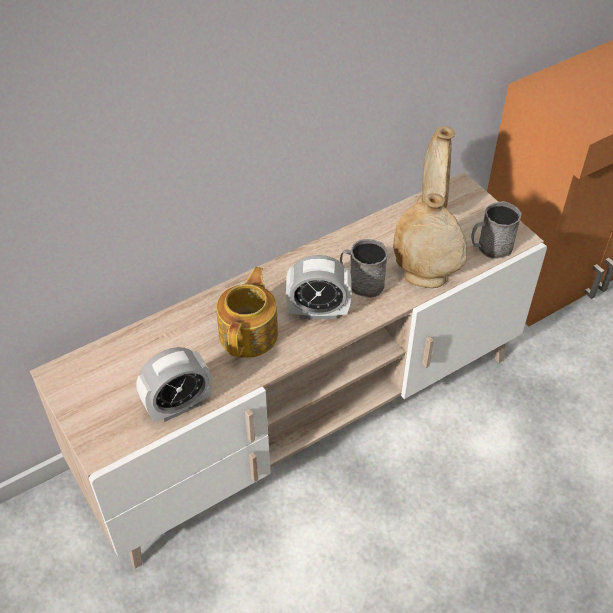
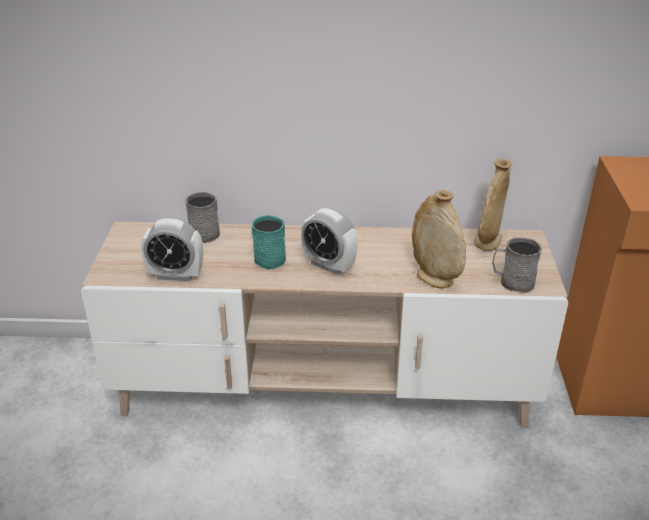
camera: 35 degrees right, 15 degrees down
teapot [216,267,278,358] -> turquoise mug [252,215,286,269]
grey mug [340,239,388,298] -> grey mug moved to [185,192,220,243]

